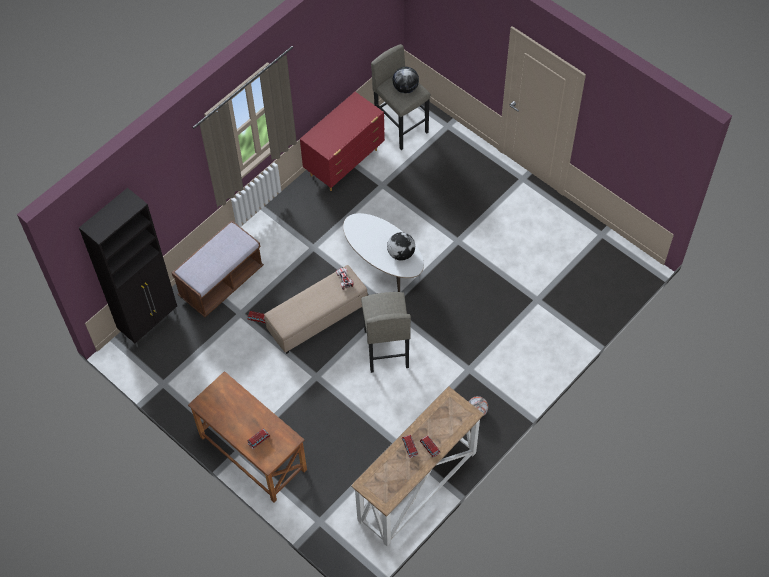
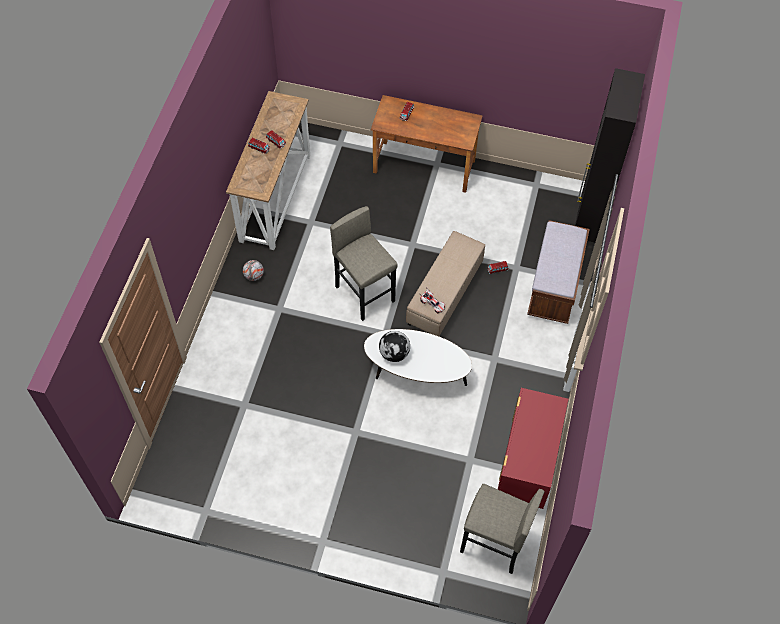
camera: 150 degrees right, 0 degrees up
globe [393,67,419,93] -> none

